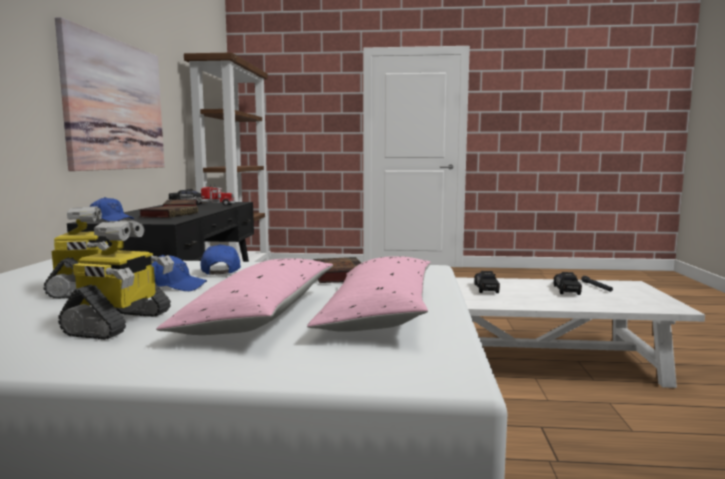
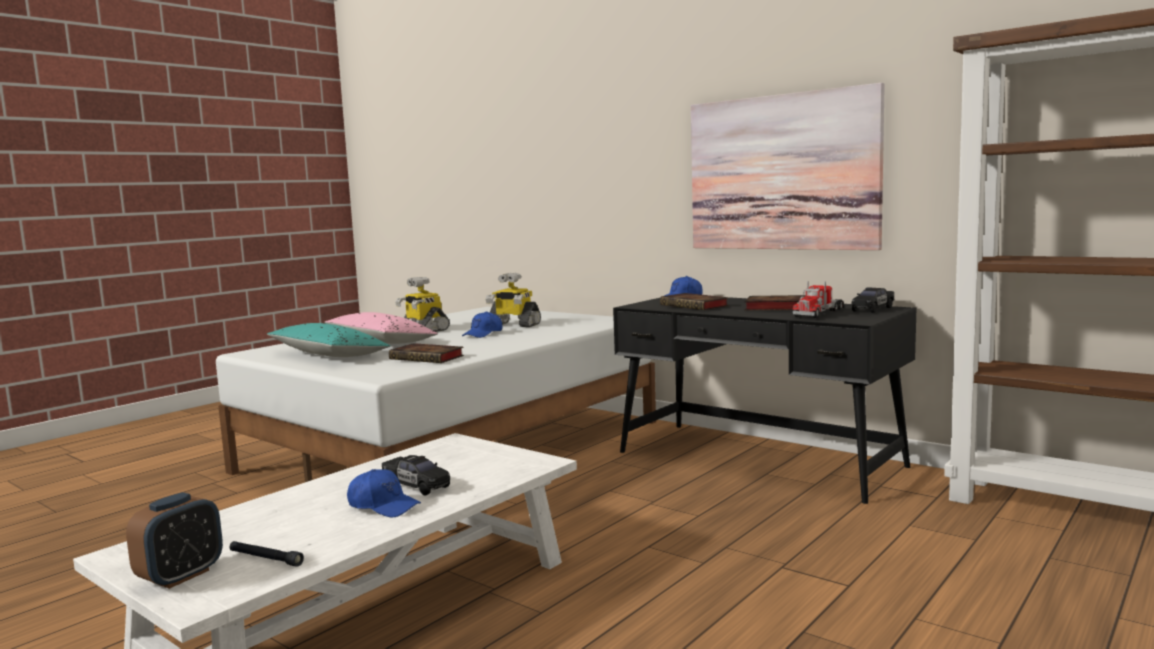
camera: 125 degrees right, 0 degrees up
blue cap [200,244,241,275] -> blue cap moved to [347,469,421,517]
pink pillow [307,256,431,332] -> turquoise pillow [267,323,390,357]
black toy car [554,272,582,295] -> none
none -> alarm clock [126,492,223,589]

